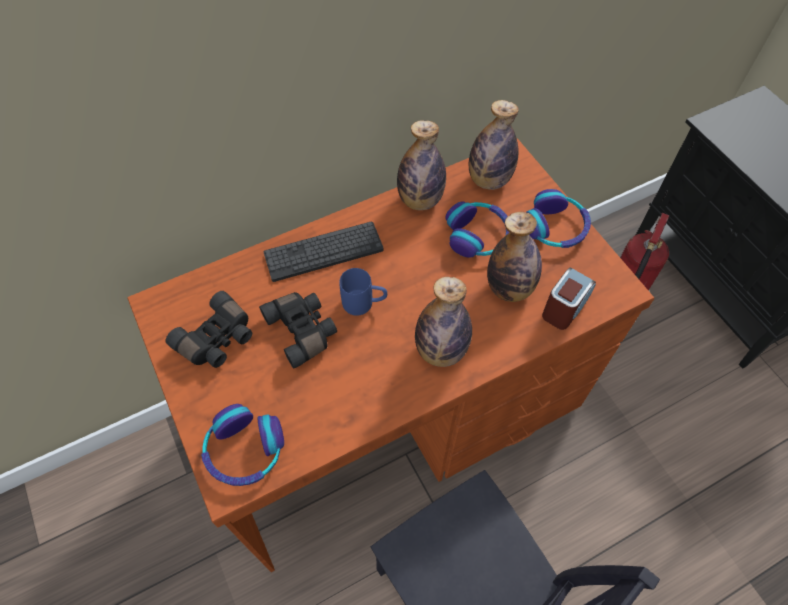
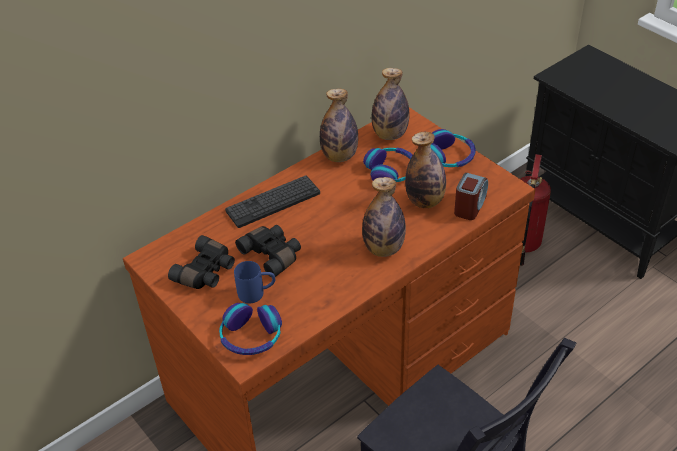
camera: 10 degrees left, 15 degrees down
blue mug [339,268,387,316] -> blue mug moved to [234,261,275,303]

